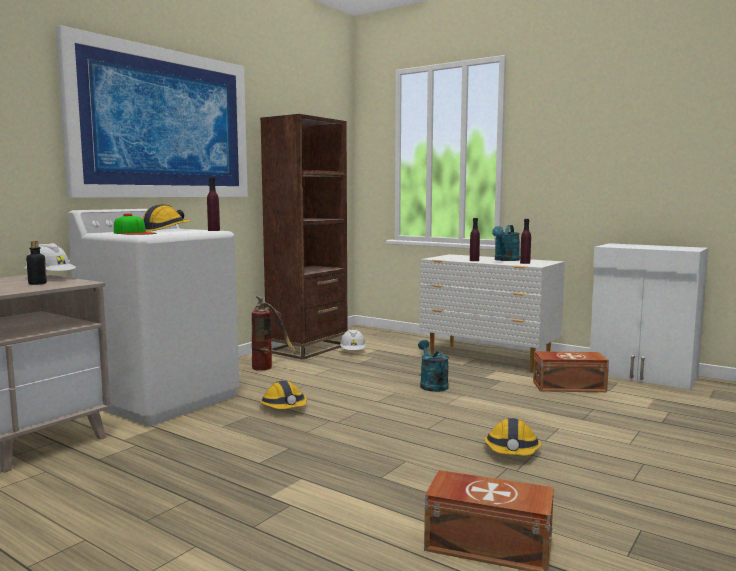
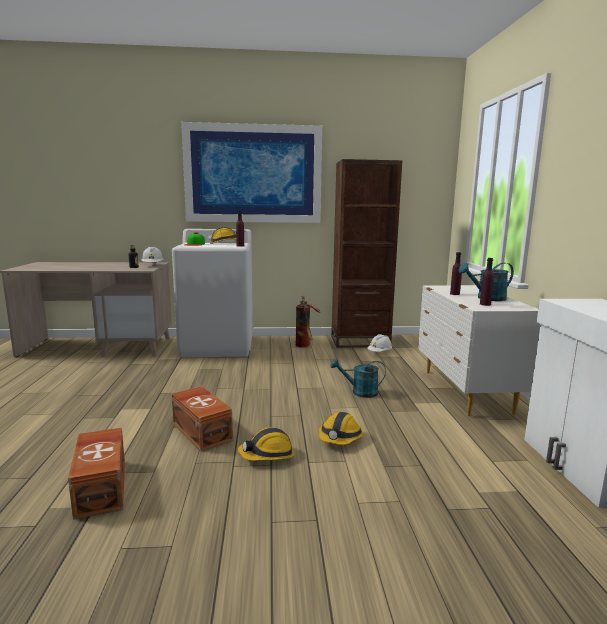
camera: 50 degrees right, 5 degrees up
hard hat [260,381,307,409] -> hard hat moved to [319,412,364,445]
turquoise watering can [418,340,449,392] -> turquoise watering can turned 120 degrees counterclockwise [330,358,386,398]
brown storage box [533,351,609,392] -> brown storage box moved to [171,386,233,451]

